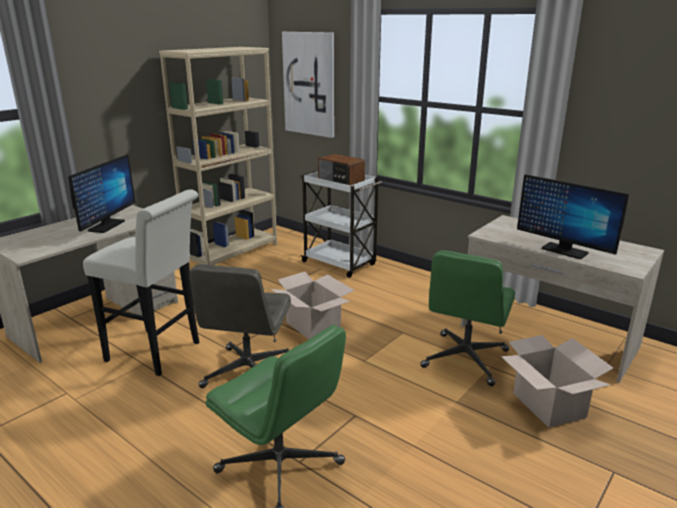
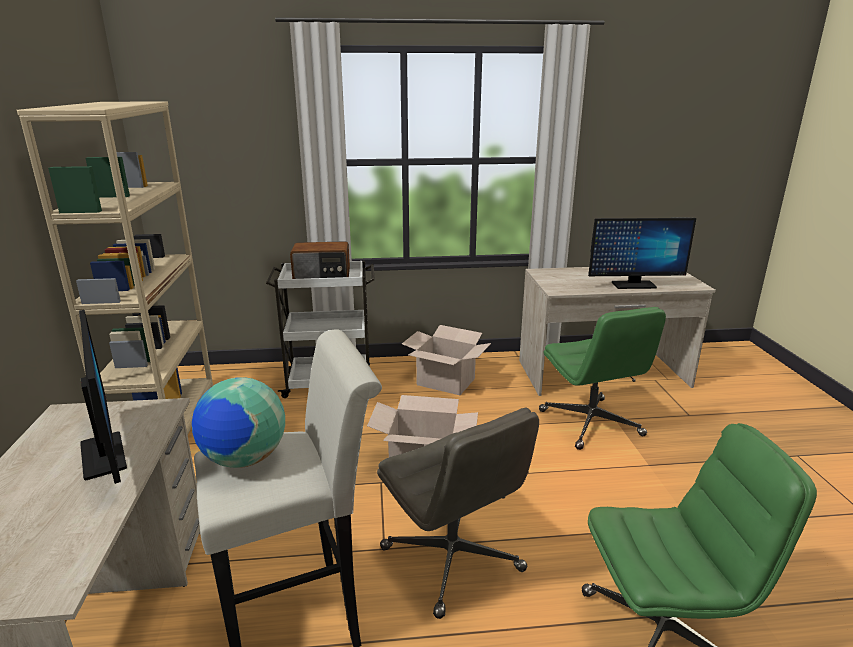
camera: 45 degrees left, 0 degrees up
picture [282,32,334,138] -> none
cardboard box [501,335,614,428] -> cardboard box moved to [402,325,491,395]
none -> globe [192,377,285,468]

